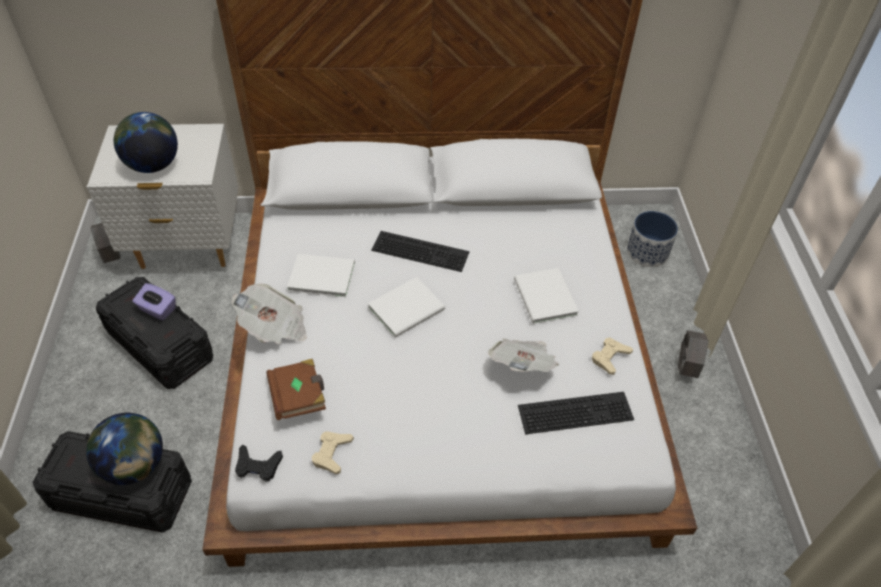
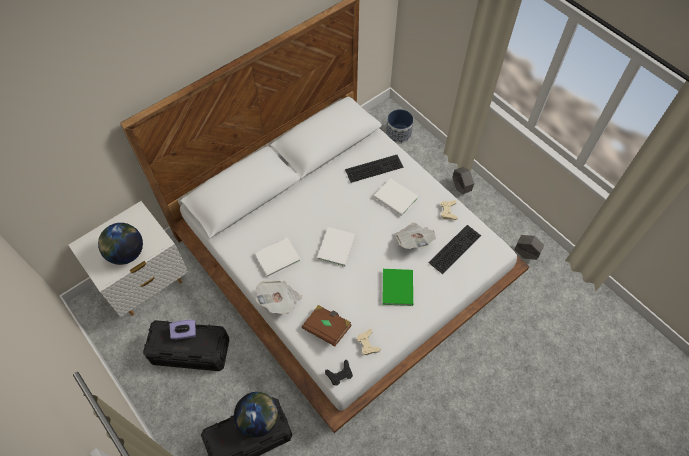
camera: 35 degrees left, 10 degrees up
grey planter [91,223,120,263] -> grey planter moved to [514,235,544,260]
keyboard [371,231,469,272] -> keyboard moved to [345,155,404,183]
none -> green book [382,269,413,306]

